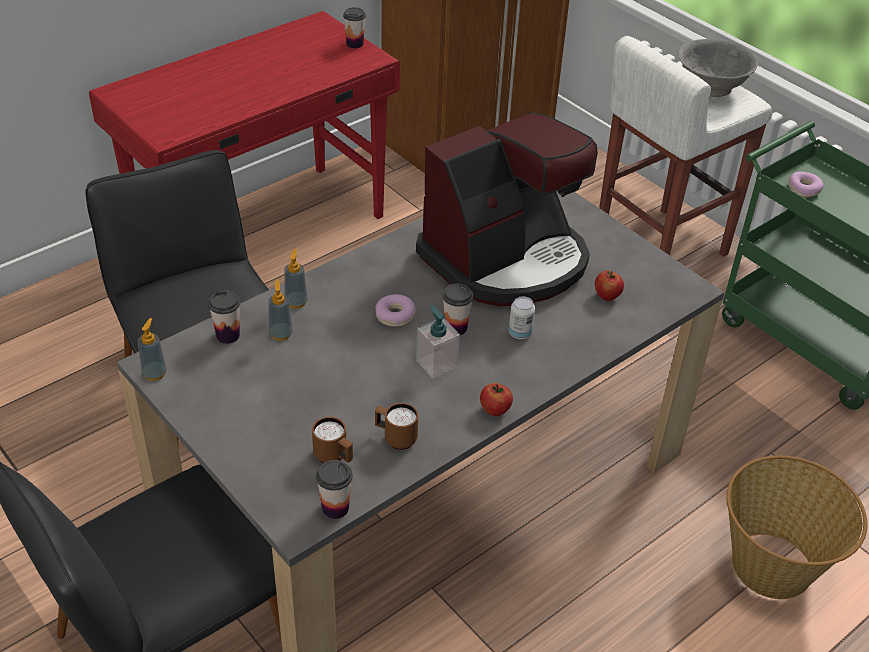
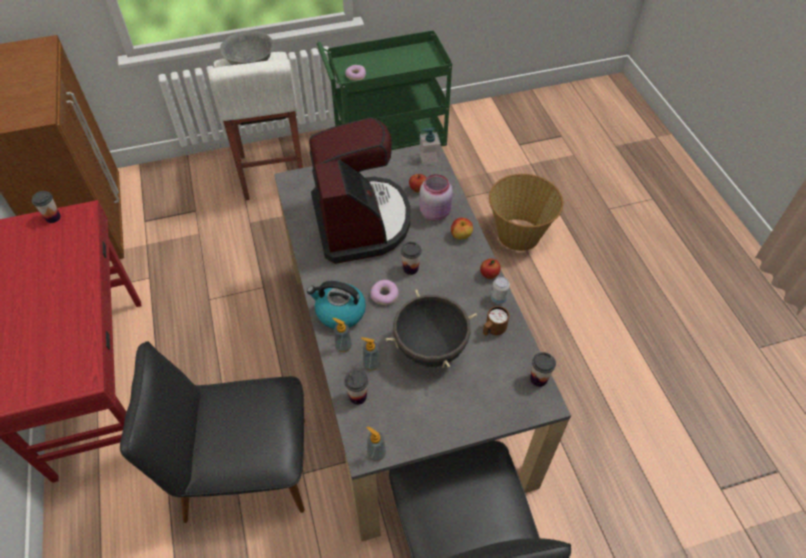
camera: 65 degrees left, 10 degrees up
brown mug [312,417,353,463] -> none
soap dispenser [416,305,460,378] -> soap dispenser moved to [419,127,441,165]
can [509,296,535,339] -> can moved to [491,276,510,304]
none -> kettle [307,281,366,329]
none -> black cooking pot [386,290,477,368]
none -> pink jar [419,174,453,221]
none -> apple [451,218,473,240]

